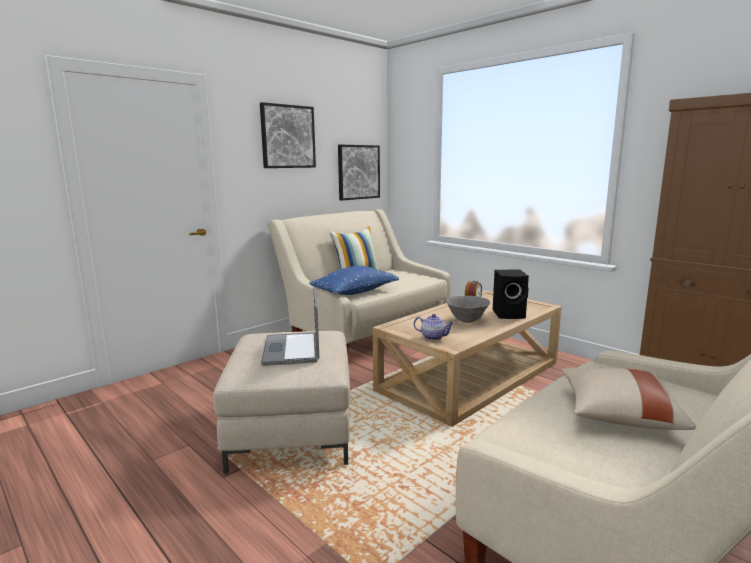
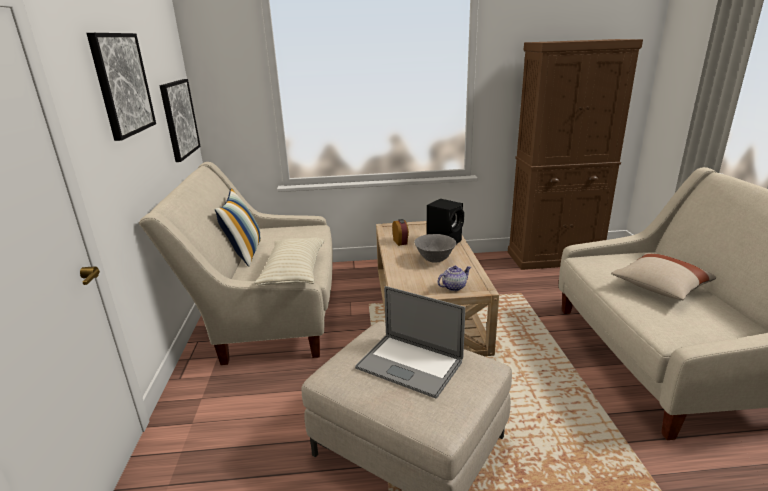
camera: 50 degrees left, 10 degrees up
blue pillow [309,266,399,295] -> beige pillow [255,238,324,285]

